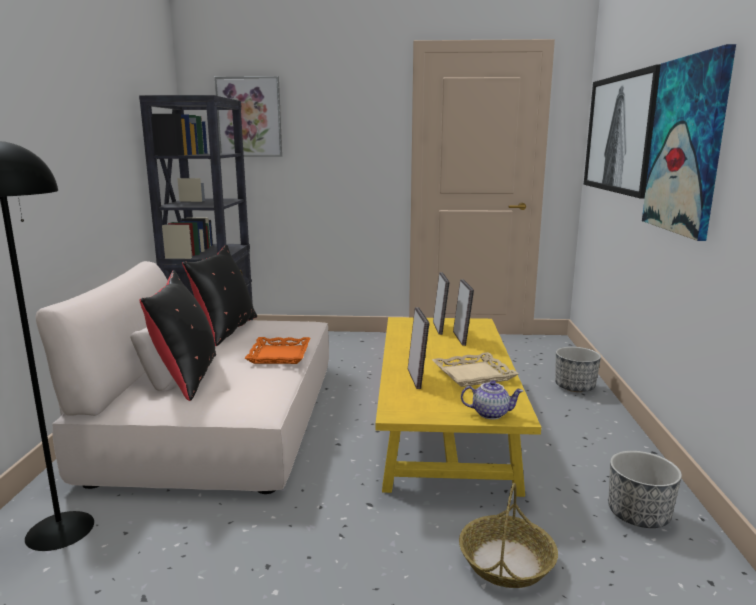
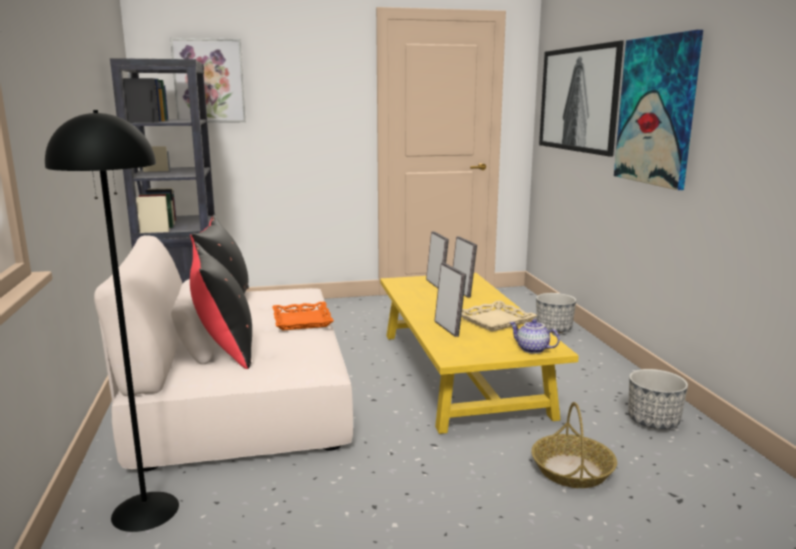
camera: 15 degrees left, 0 degrees up
teapot [461,380,523,420] -> teapot turned 135 degrees counterclockwise [509,319,560,354]

